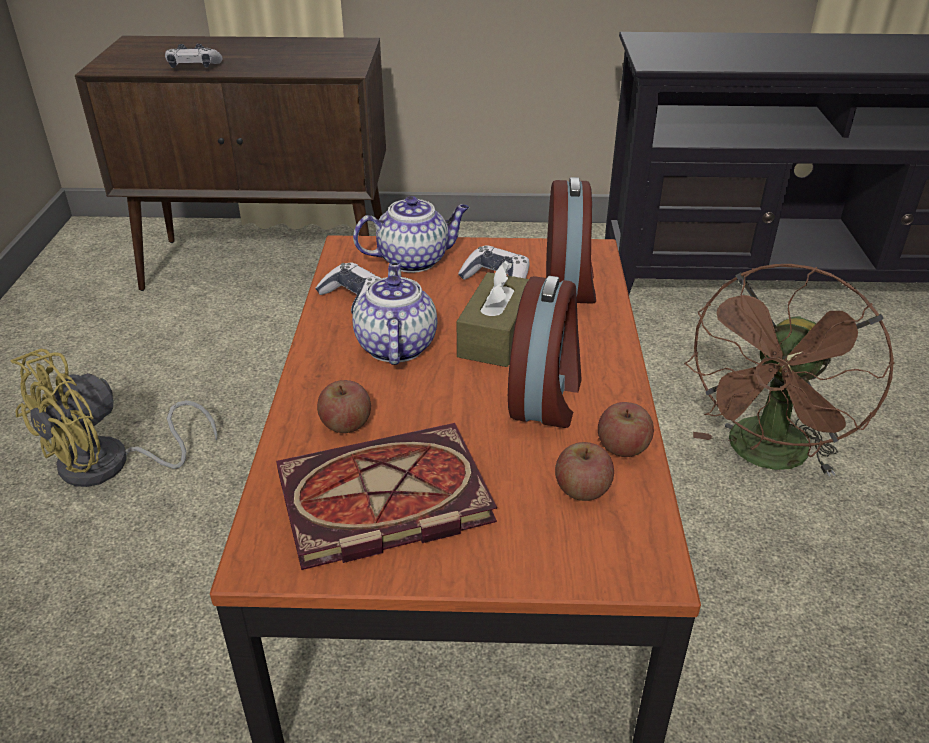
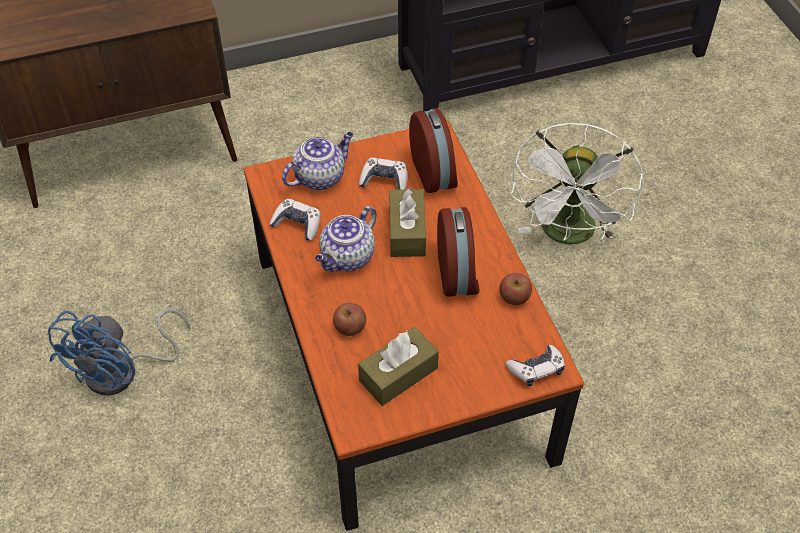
camera: 20 degrees left, 15 degrees up
yellow fan [11,349,218,487] -> blue fan [48,309,190,396]
game controller [165,44,223,68] -> game controller moved to [506,345,565,386]
book [276,423,497,570] -> brown tissue box [358,327,439,406]
teapot [353,262,437,365] -> teapot turned 120 degrees counterclockwise [315,206,377,272]
apple [555,442,614,501] -> none
brown fan [684,264,895,477] -> white fan [511,123,644,244]

